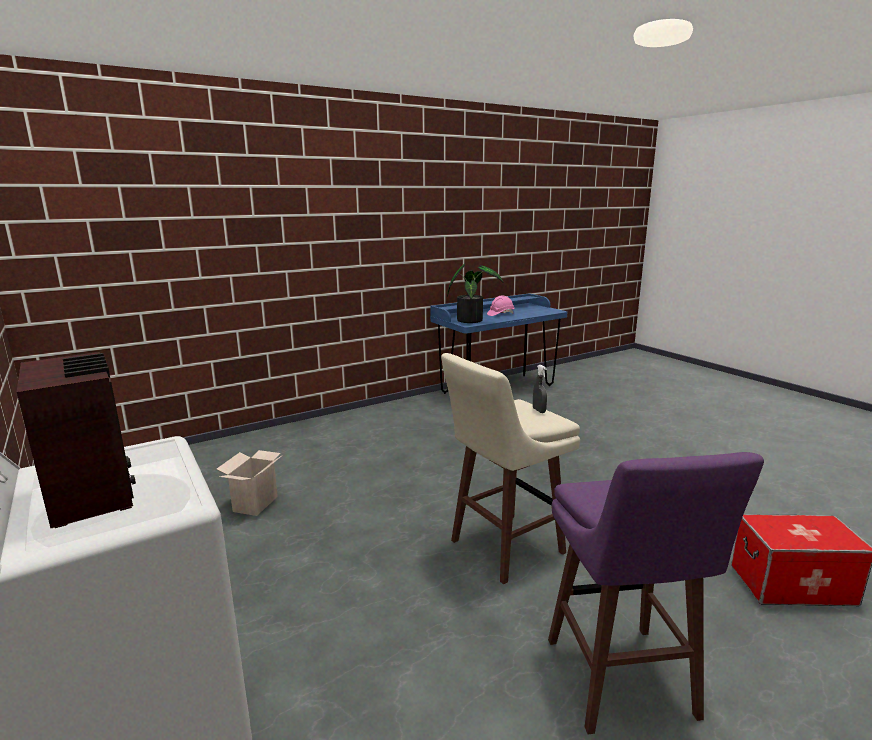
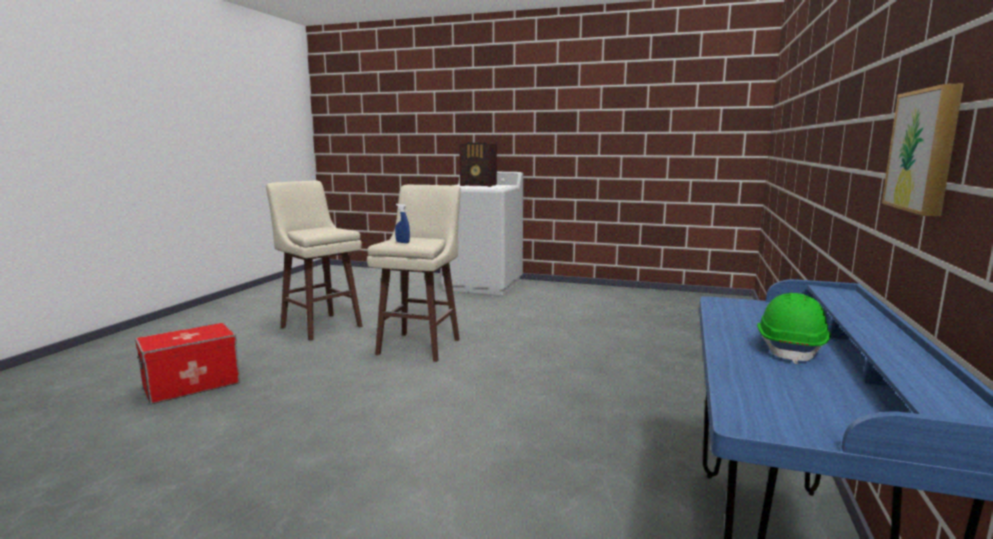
camera: 140 degrees right, 5 degrees down
cardboard box [216,450,283,516] -> none
potted plant [447,263,504,323] -> none
pink hard hat [487,295,514,316] -> green hard hat [757,293,831,364]
grey spray bottle [533,365,547,413] -> blue spray bottle [395,204,410,243]
purple stool [548,452,764,734] -> beige stool [266,181,363,341]
none -> picture [882,83,964,216]

